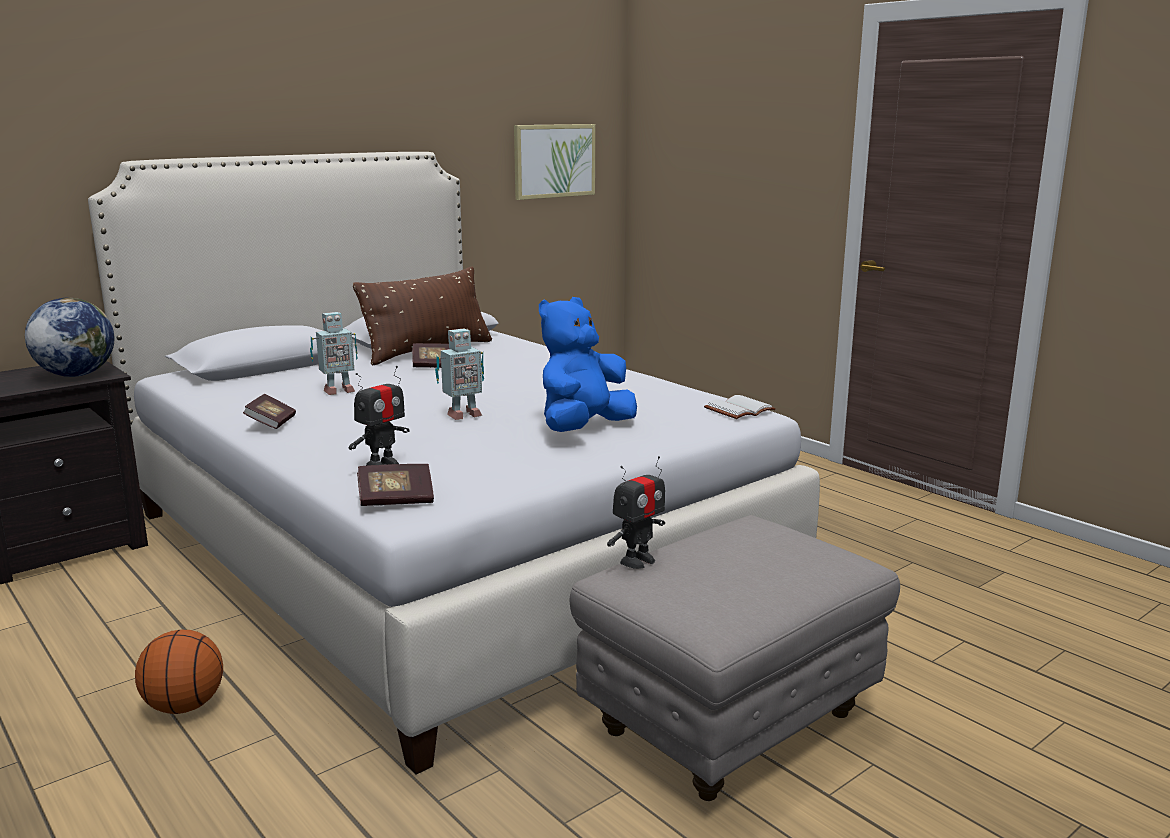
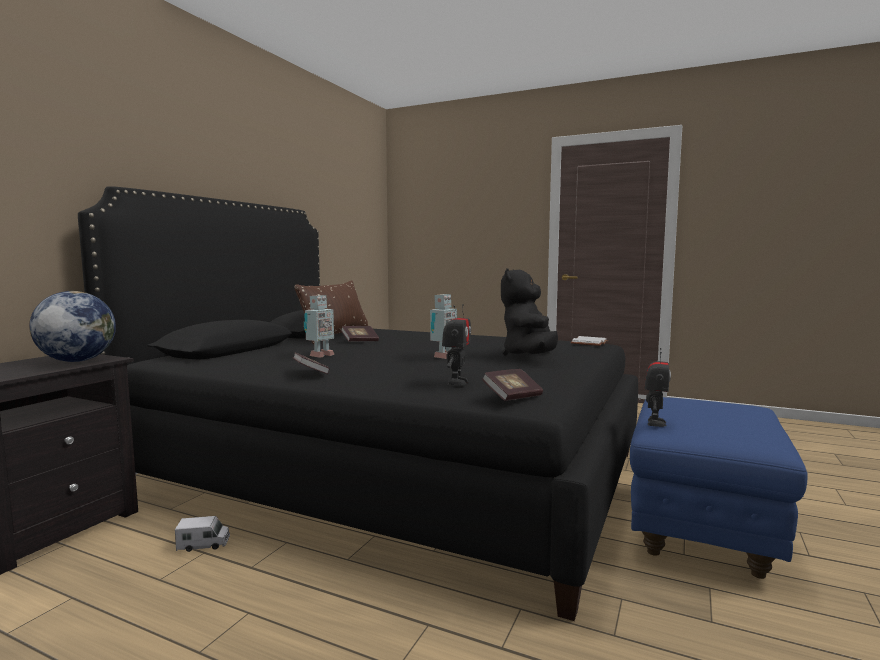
camera: 25 degrees left, 10 degrees down
white bed [88,152,820,774] -> black bed [78,186,638,621]
basketball [135,630,223,714] -> none
picture [514,124,595,200] -> none
blue plush toy [539,297,637,432] -> black plush toy [501,268,558,356]
grey ottoman [570,515,900,801] -> blue ottoman [630,397,808,579]
none -> toy truck [175,516,230,552]

